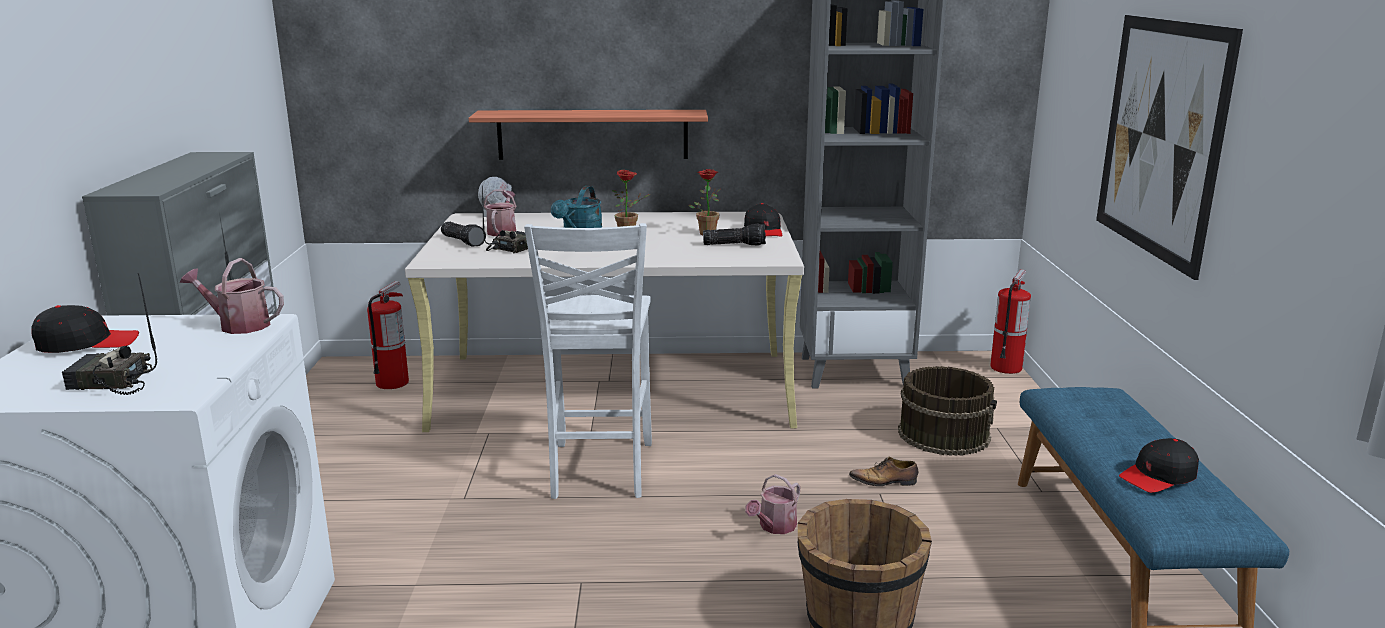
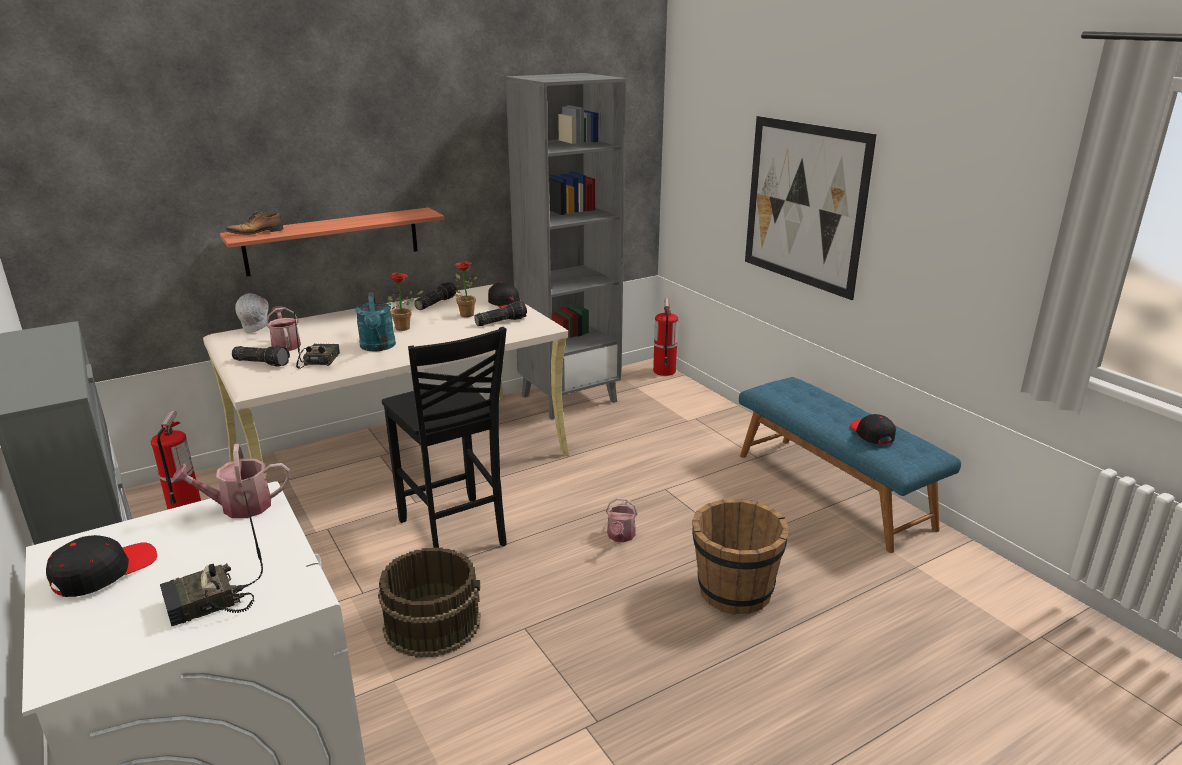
camera: 30 degrees left, 5 degrees up
white chair [524,223,652,499] -> black chair [382,327,507,548]
shoe [849,457,918,486] -> shoe moved to [226,211,284,235]
brown bucket [898,366,997,456] -> brown bucket moved to [378,548,481,658]
black cap [1119,438,1199,493] -> black cap turned 135 degrees clockwise [850,414,896,444]
none -> flashlight [414,282,457,310]

